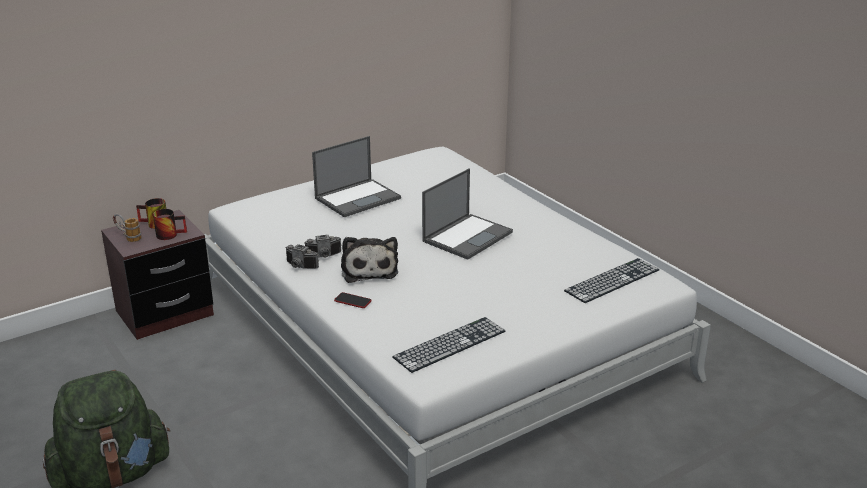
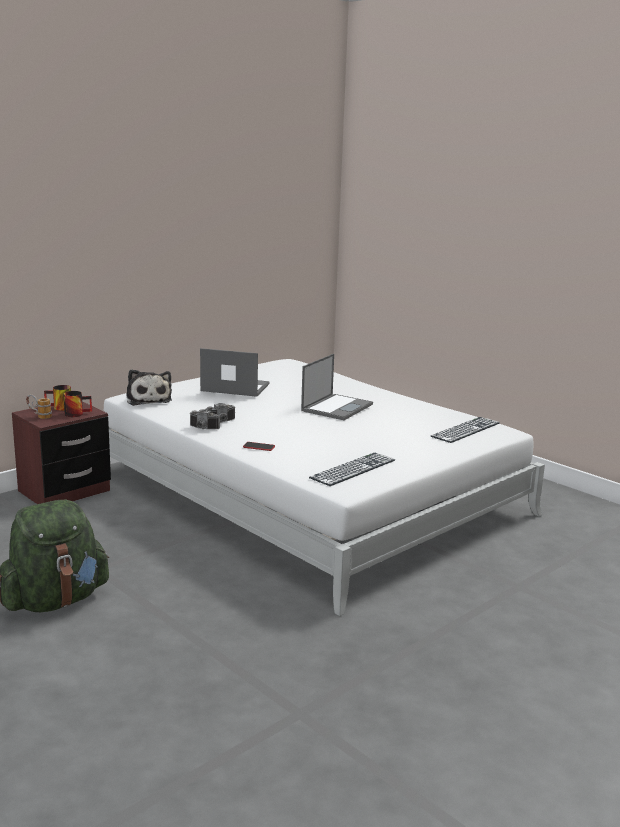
camera: 10 degrees left, 10 degrees down
laptop [312,136,401,217] -> laptop turned 120 degrees counterclockwise [200,348,269,397]
plush toy [341,237,398,283] -> plush toy moved to [127,369,172,406]

